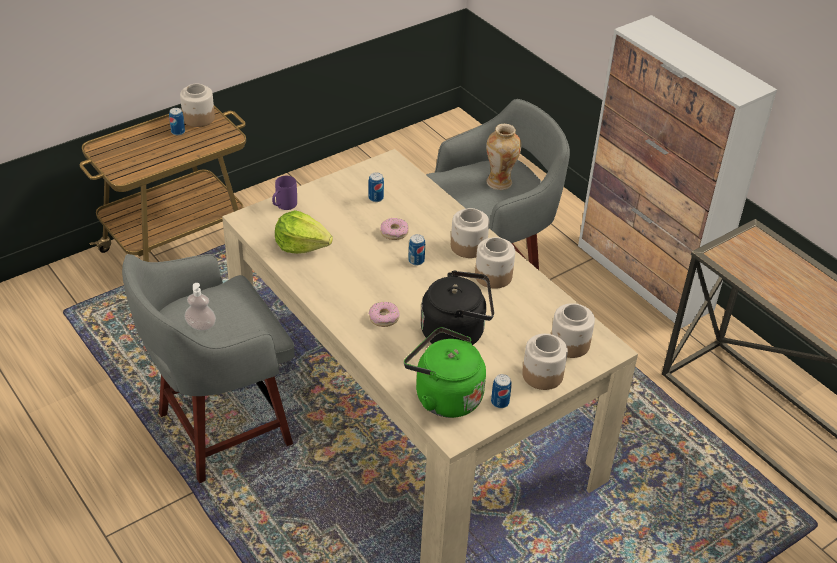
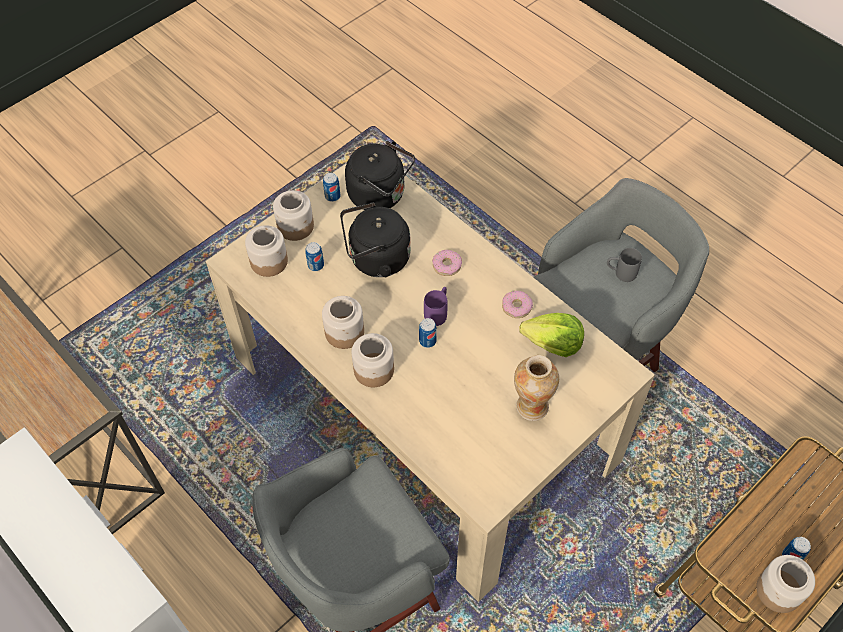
camera: 175 degrees right, 15 degrees up
soap dispenser [184,283,216,331] -> grey mug [607,248,642,282]
purple mug [272,176,297,210] -> purple mug moved to [424,287,448,326]
can [368,172,384,202] -> can moved to [305,242,324,271]
donut [380,218,409,240] -> donut moved to [502,291,533,318]
green kettle [404,327,486,418] -> black kettle [345,141,415,210]
vase [486,124,521,190] -> vase moved to [514,355,559,421]

